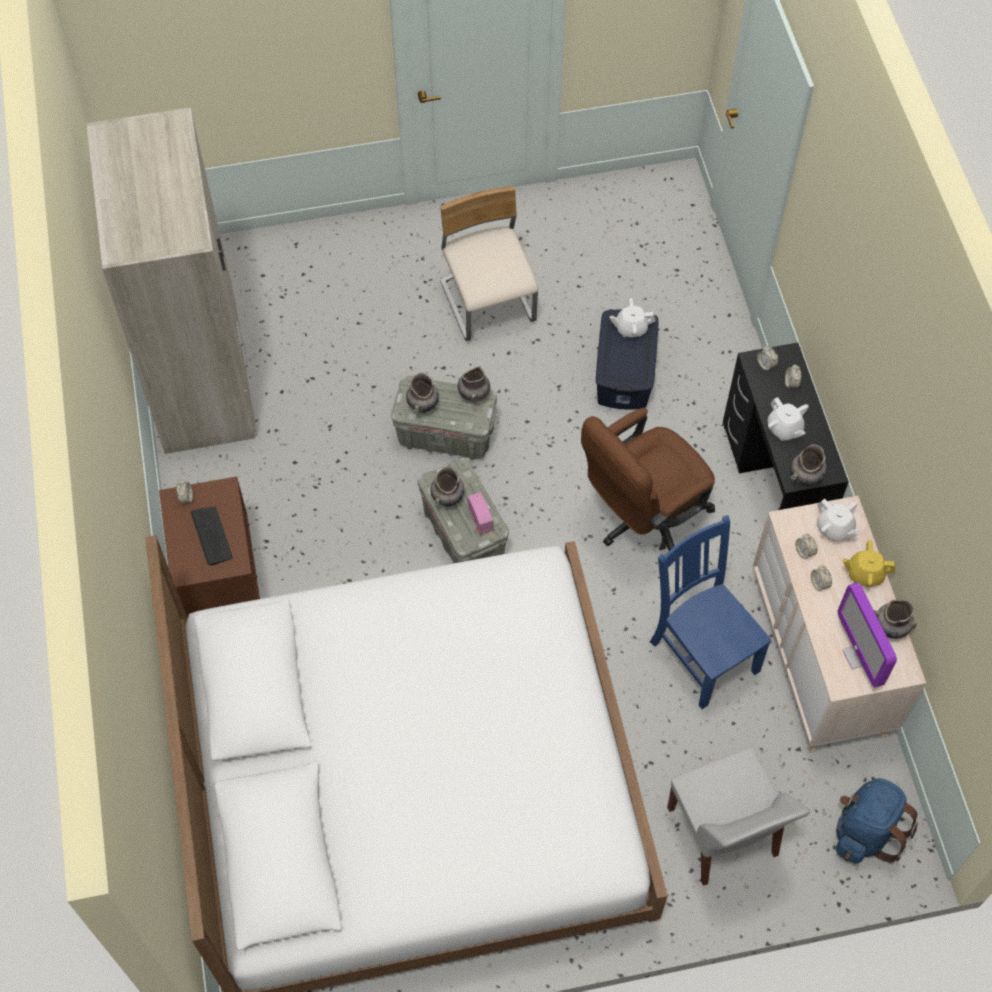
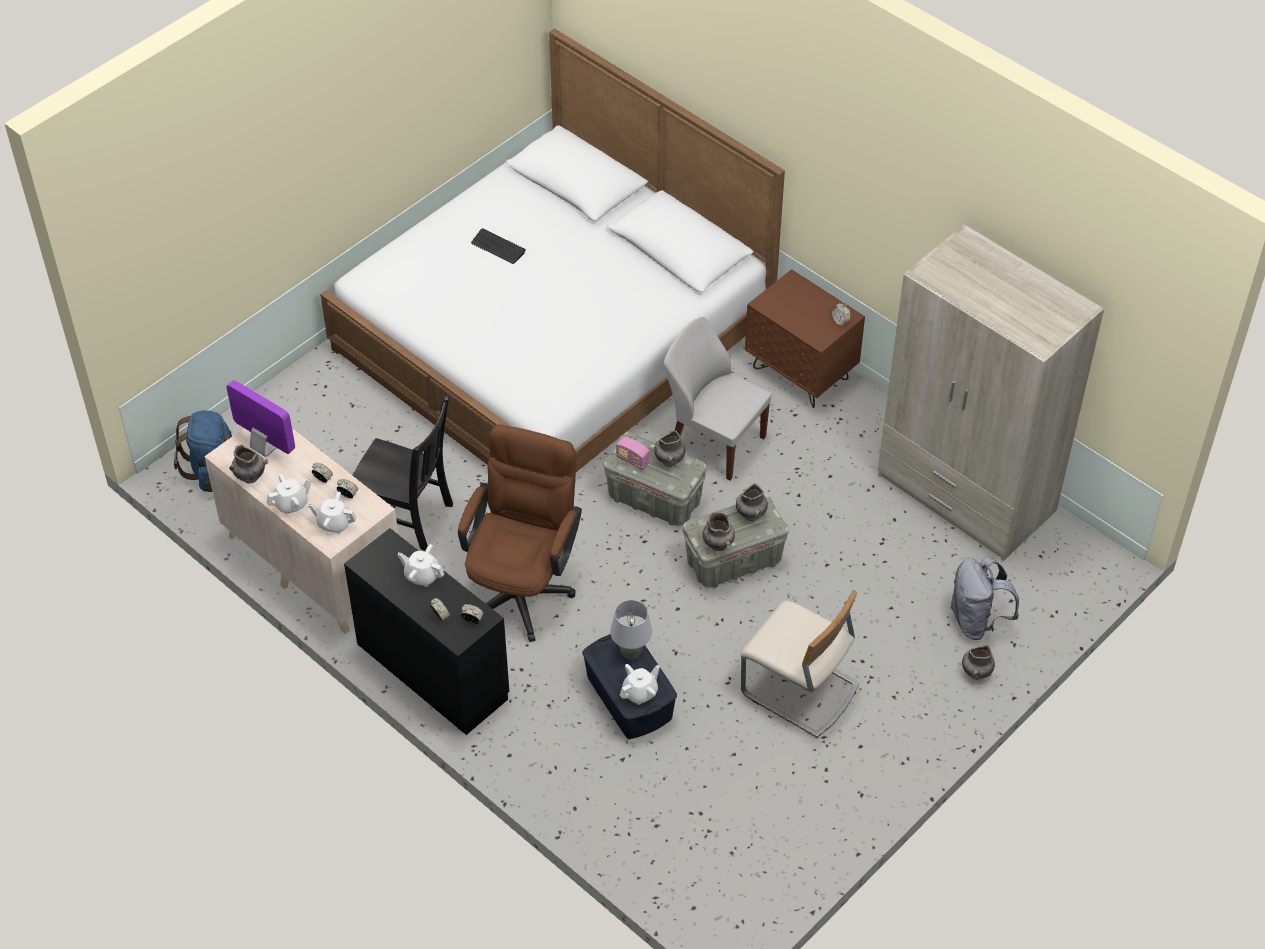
camera: 145 degrees right, 10 degrees down
keyboard [191,506,233,565] -> keyboard moved to [471,228,526,264]
blue chair [650,515,772,709] -> black chair [352,397,453,551]
white chair [667,748,810,886] -> white chair moved to [664,317,772,481]
grey vase [790,444,827,486] -> grey vase moved to [962,645,995,680]
yellow teapot [843,540,895,587] -> white teapot [267,474,312,515]
none -> grey table lamp [610,600,652,660]
none -> grey backpack [950,557,1019,640]

